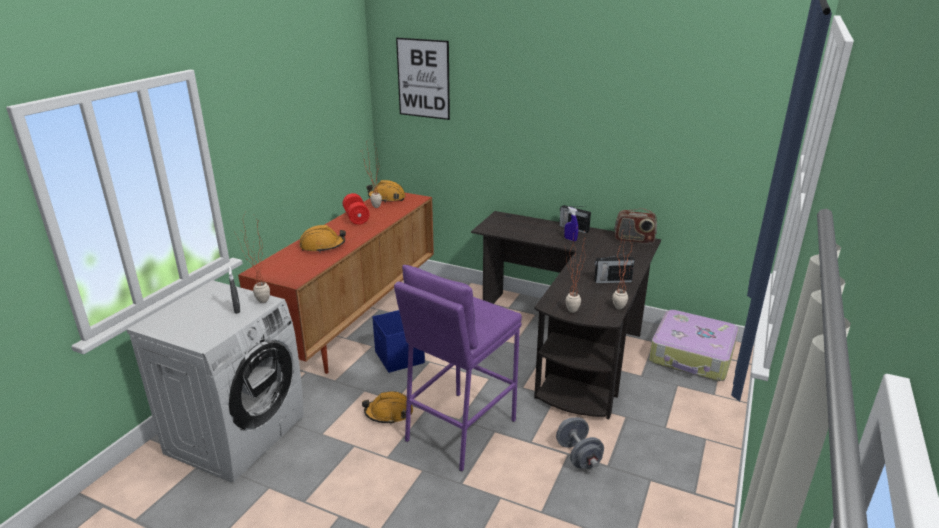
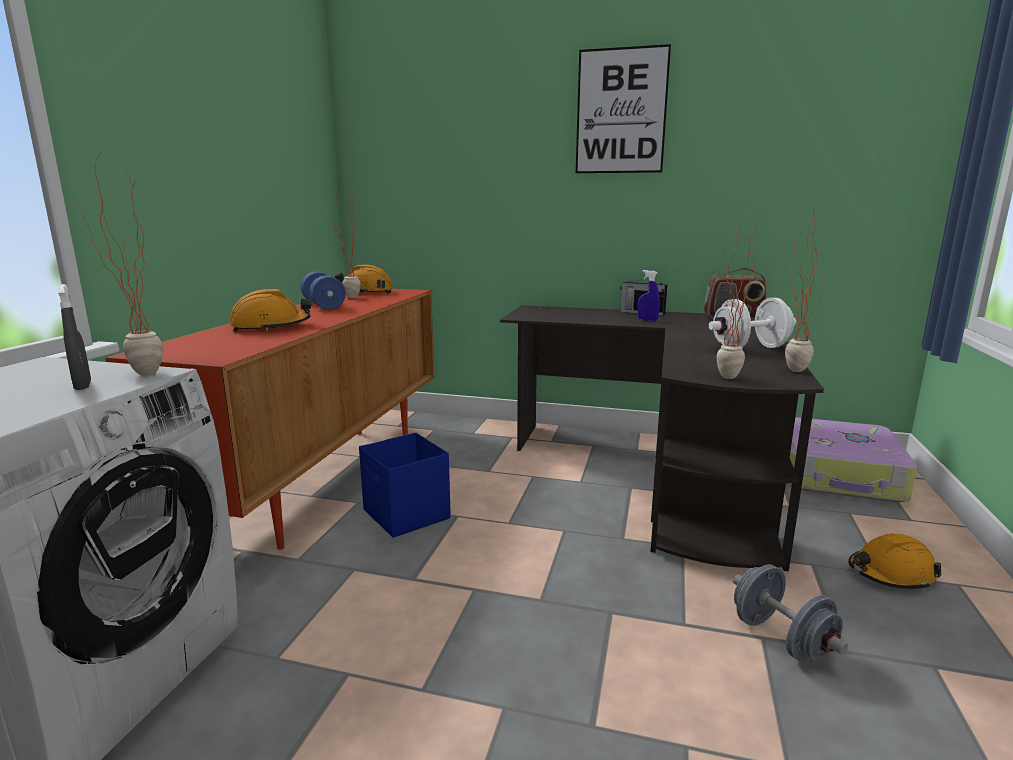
camera: 10 degrees left, 10 degrees down
red dumbbell [343,193,370,225] -> blue dumbbell [300,271,346,310]
orange hard hat [362,391,413,425] -> orange hard hat moved to [848,534,941,591]
purple stool [394,265,522,472] -> none
picture [396,38,450,120] -> picture moved to [576,44,671,173]
radio [594,253,635,283] -> white dumbbell [709,298,796,348]

